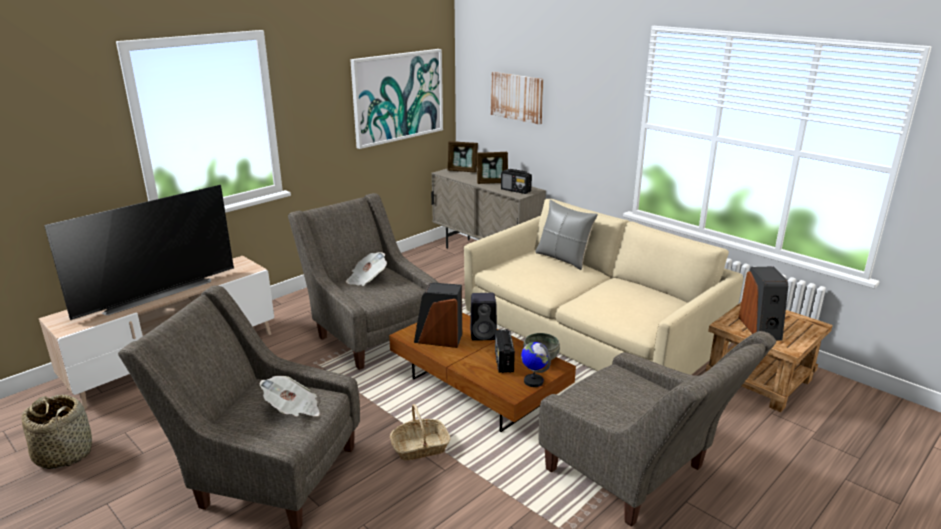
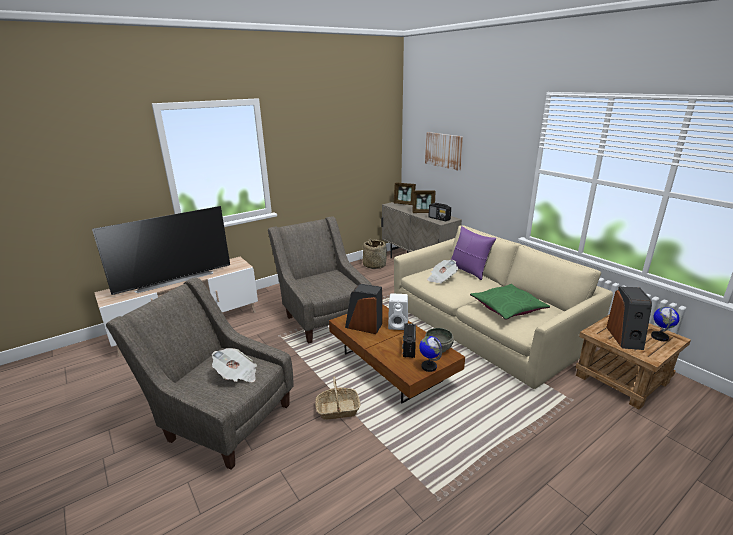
camera: 10 degrees right, 0 degrees up
basket [22,394,92,469] -> basket moved to [363,239,387,269]
newspaper [346,252,387,286] -> newspaper moved to [427,260,458,284]
picture [350,49,443,149] -> none
black speaker [470,293,497,341] -> white speaker [388,294,408,330]
grey pillow [535,200,598,270] -> purple pillow [451,226,496,280]
grey armchair [539,331,776,527] -> none
none -> green pillow [470,284,550,320]
none -> globe [651,307,680,341]

